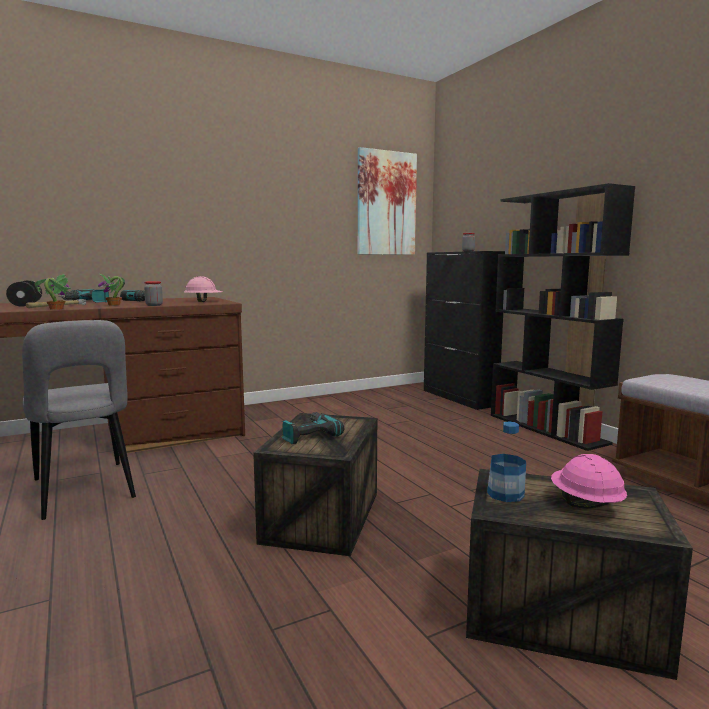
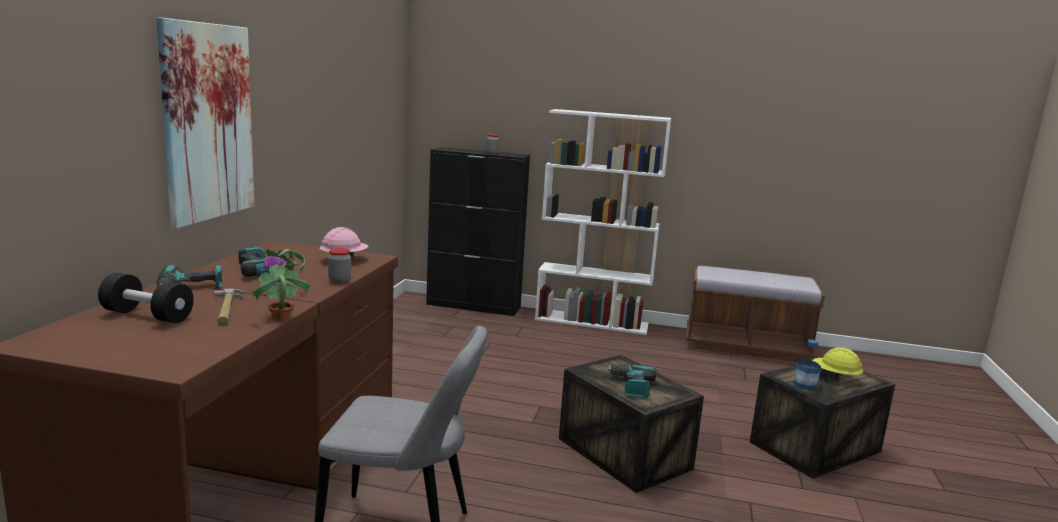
camera: 50 degrees left, 5 degrees up
picture [358,147,417,255] -> picture moved to [157,17,254,228]
black bookcase [491,183,635,451] -> white bookcase [535,109,671,335]
pink hard hat [551,454,627,508] -> yellow hard hat [812,348,863,381]

